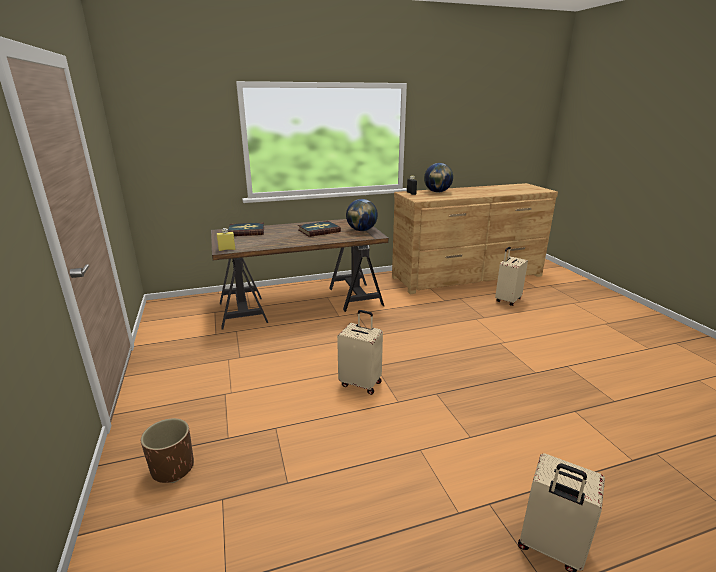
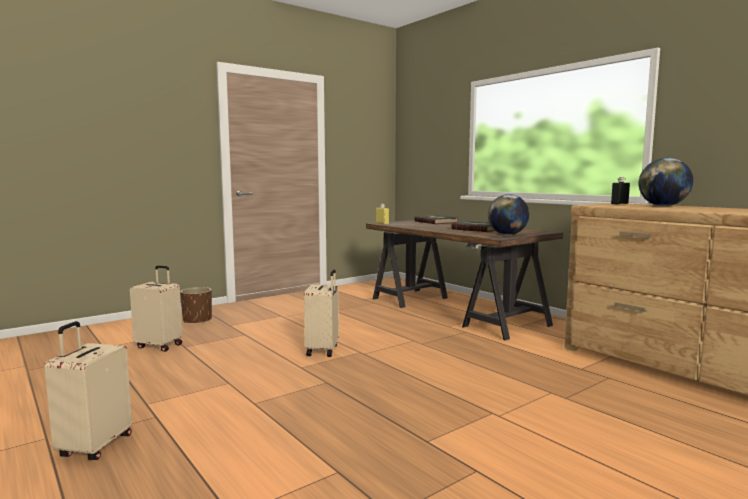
camera: 70 degrees right, 15 degrees down
beige suitcase [495,247,528,306] -> beige suitcase moved to [130,265,182,352]

